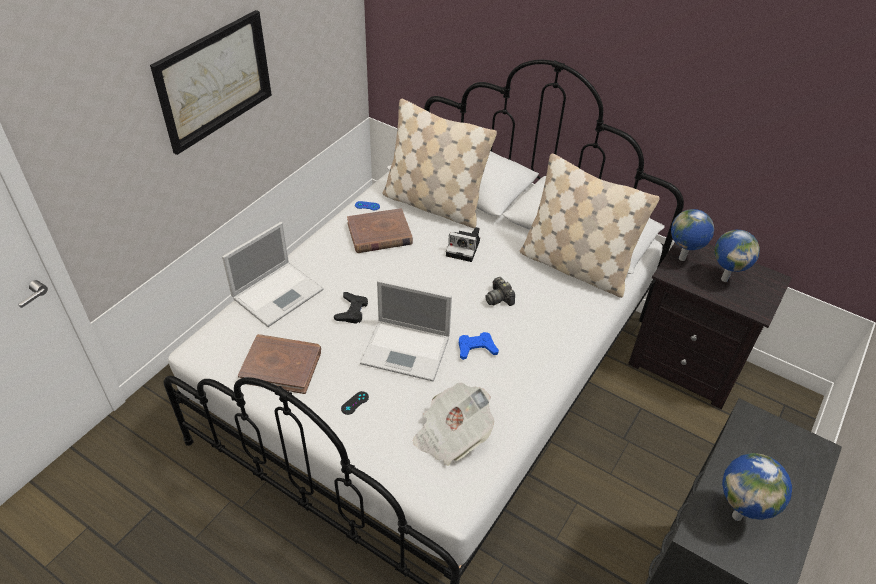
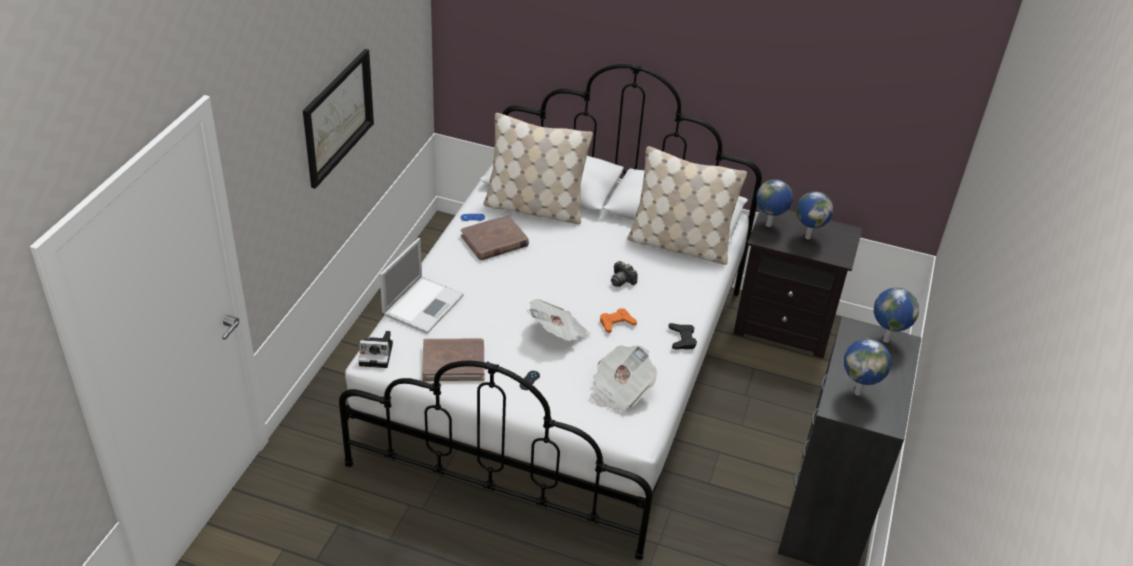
camera: 15 degrees left, 5 degrees down
black game controller [334,292,368,324] -> black game controller moved to [668,323,697,349]
laptop [360,280,452,382] -> newspaper [527,299,590,341]
camera [446,227,480,262] -> camera moved to [358,331,393,368]
blue game controller [459,332,499,360] -> orange game controller [600,308,637,333]
none -> globe [874,288,919,343]

